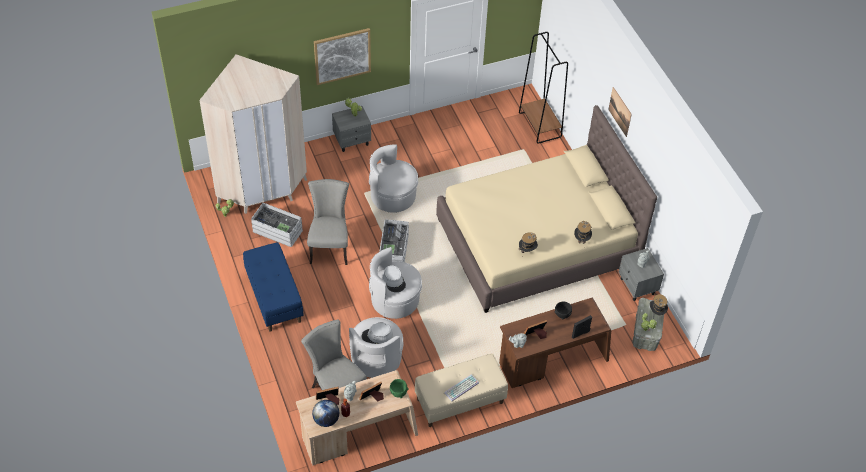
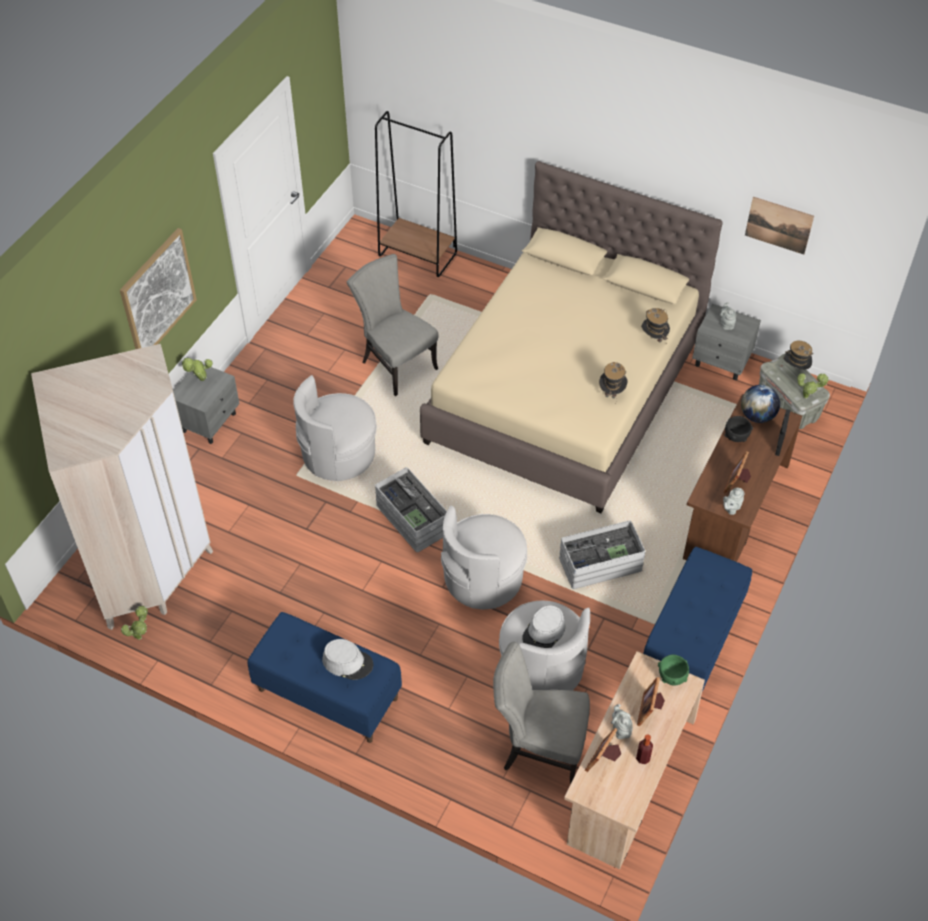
camera: 40 degrees left, 0 degrees up
grey storage box [251,203,303,247] -> grey storage box moved to [559,520,645,589]
grey chair [307,179,349,265] -> grey chair moved to [347,254,439,396]
globe [312,400,339,427] -> globe moved to [741,385,780,423]
grey hat [382,265,406,292] -> grey hat moved to [322,639,374,680]
beige bench [415,354,508,427] -> blue bench [643,547,752,692]
keyboard [444,374,479,401] -> none
picture [608,87,632,137] -> picture moved to [745,197,814,255]

